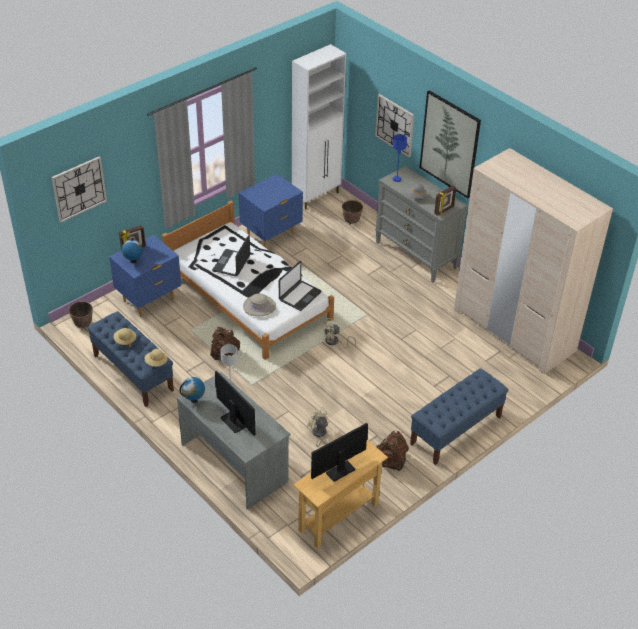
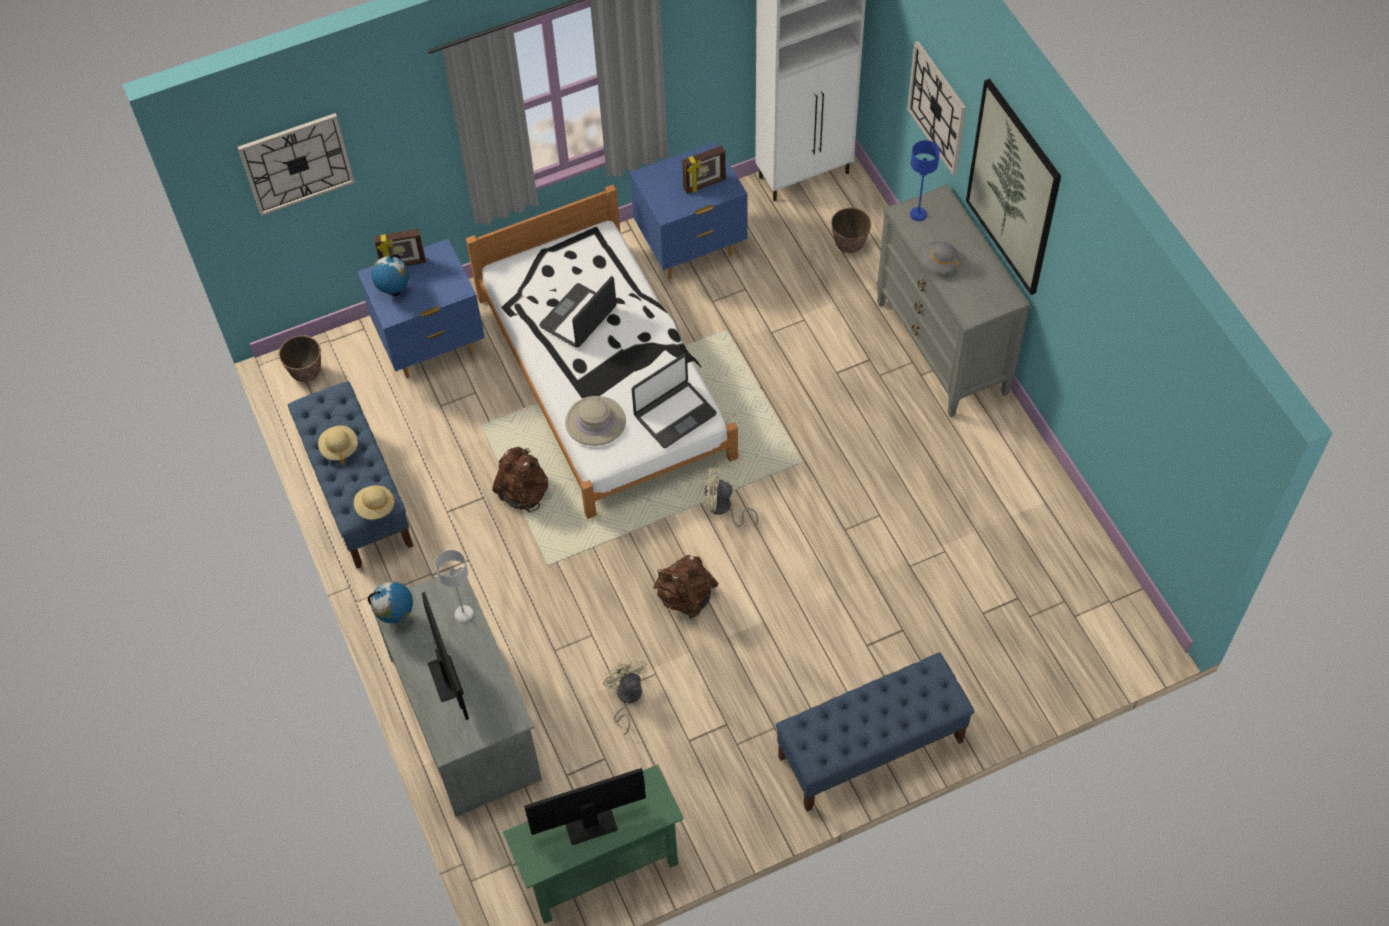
camera: 20 degrees right, 15 degrees up
beige console table [293,440,388,548] -> green console table [503,764,684,924]
brown backpack [376,431,409,471] -> brown backpack moved to [654,555,719,618]
picture frame [434,185,456,216] -> picture frame moved to [682,146,726,194]
beige wardrobe [454,148,613,374] -> none

